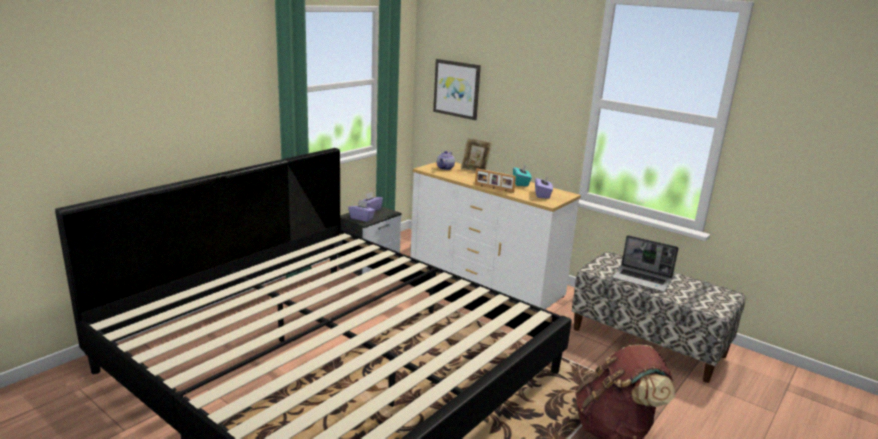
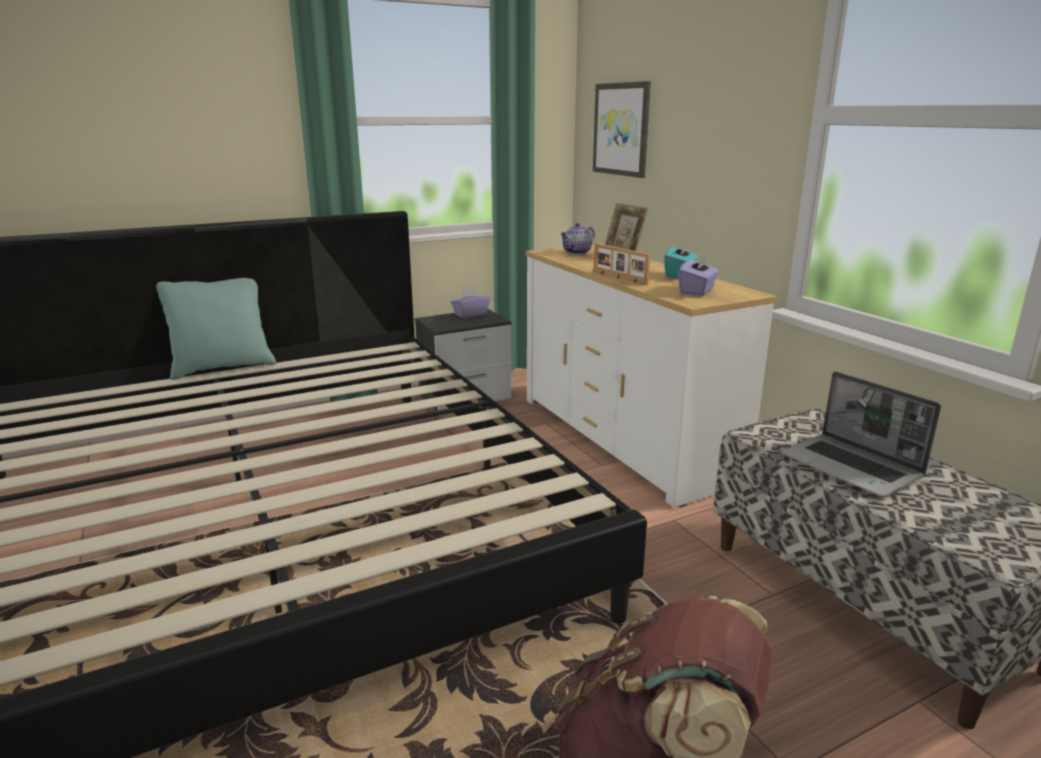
camera: 25 degrees right, 0 degrees up
purple tissue box [348,200,375,222] -> none
none -> turquoise pillow [156,278,277,380]

